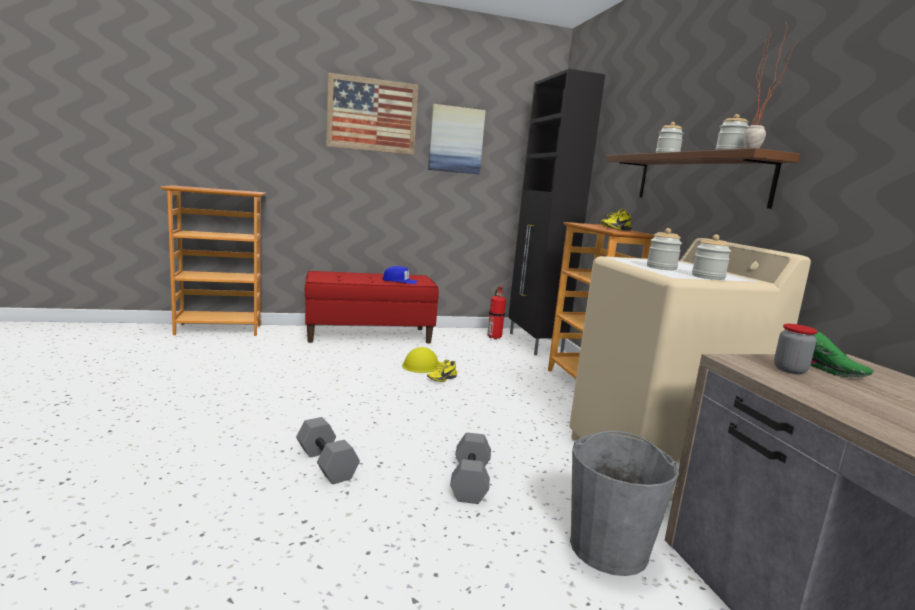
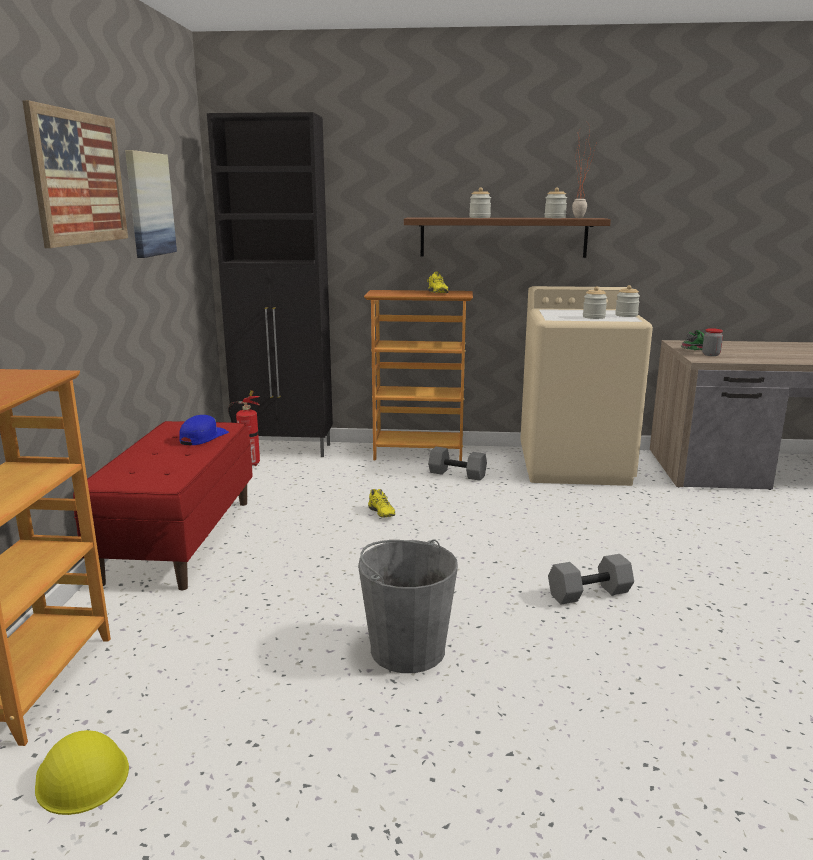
camera: 70 degrees left, 5 degrees up
yellow hard hat [402,347,441,373] -> yellow hard hat moved to [35,730,129,815]
grey dumbbell [450,432,491,504] -> grey dumbbell moved to [428,447,487,481]
grey bucket [570,431,679,576] -> grey bucket moved to [358,539,458,673]

